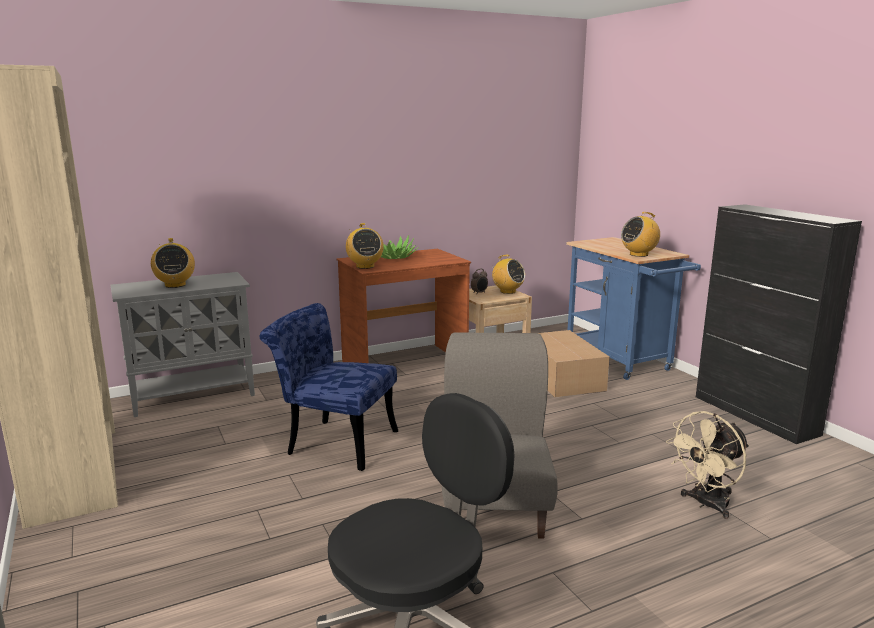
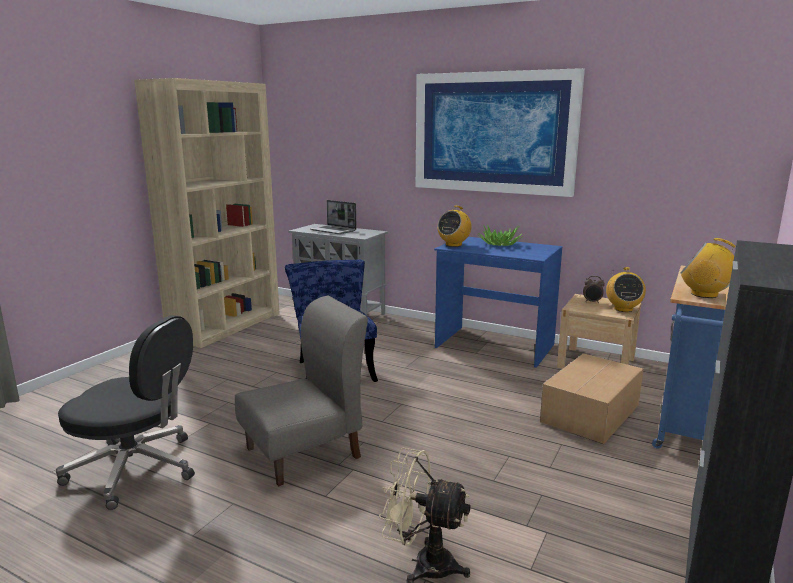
camera: 55 degrees right, 0 degrees up
radio [151,238,195,288] -> laptop [310,200,357,234]
brown desk [336,249,471,363] -> blue desk [434,237,562,368]
none -> picture [416,68,585,197]

